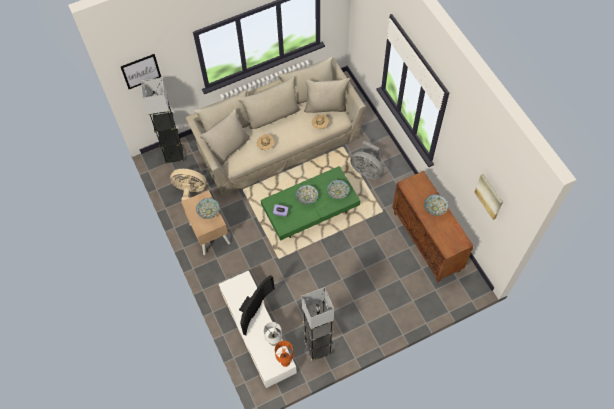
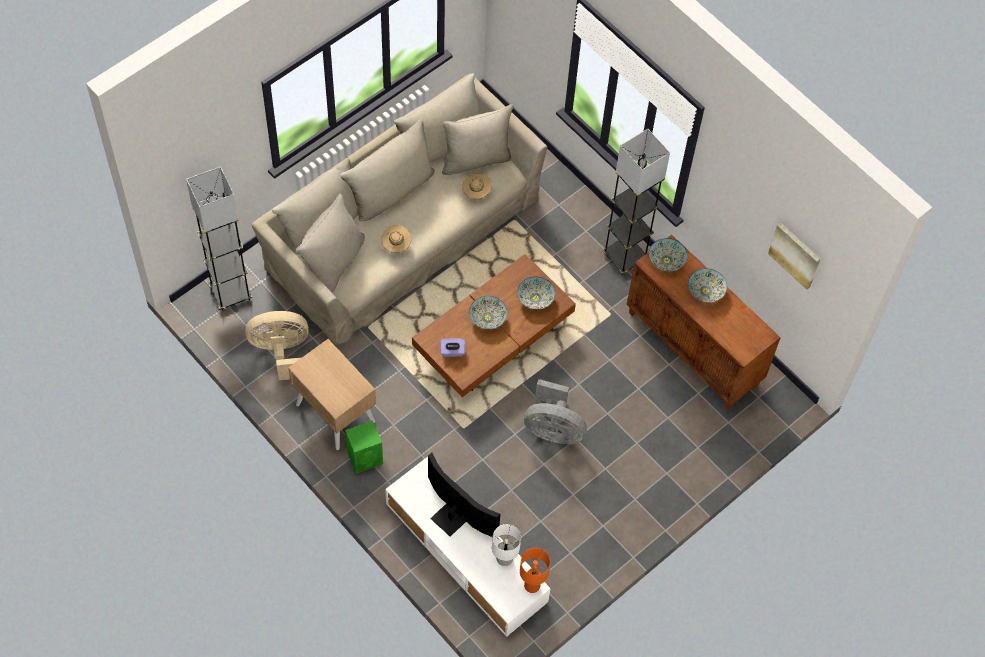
camera: 20 degrees left, 0 degrees up
picture [121,54,161,89] -> none
bowl [196,198,220,219] -> bowl moved to [649,238,687,271]
television [239,275,275,336] -> television turned 60 degrees counterclockwise [428,452,500,537]
green coffee table [261,166,360,241] -> brown coffee table [412,254,576,397]
grey floor lamp [301,287,334,361] -> grey floor lamp moved to [602,129,670,275]
grey fan [350,141,384,180] -> grey fan moved to [524,379,587,444]
none -> green speaker [345,421,383,474]

